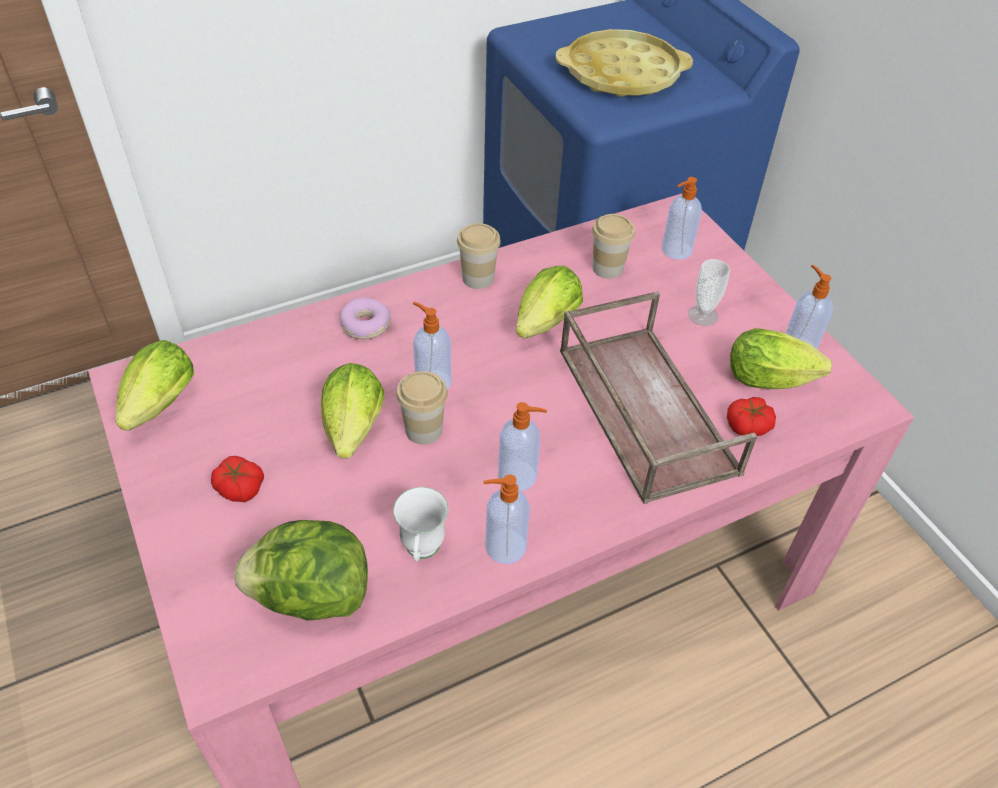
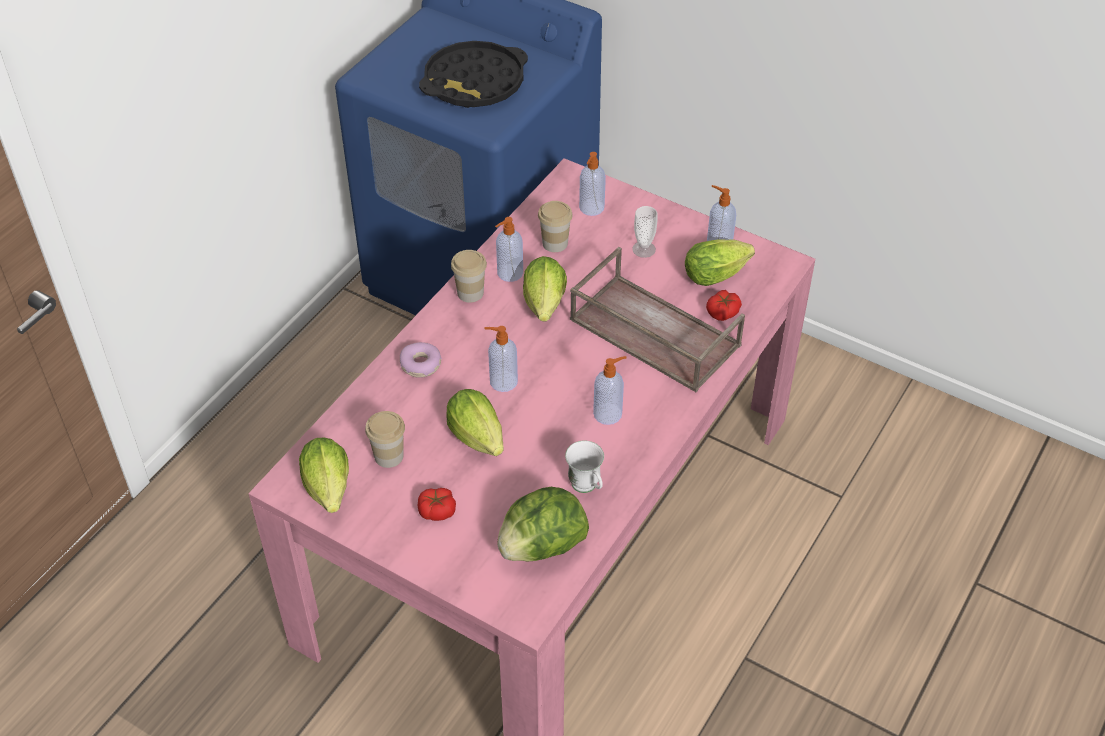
camera: 30 degrees left, 0 degrees up
cup [396,371,448,444] -> cup moved to [365,411,405,468]
soap dispenser [483,474,530,564] -> soap dispenser moved to [495,217,523,282]
yellow tray [556,29,693,97] -> black tray [419,41,528,108]

